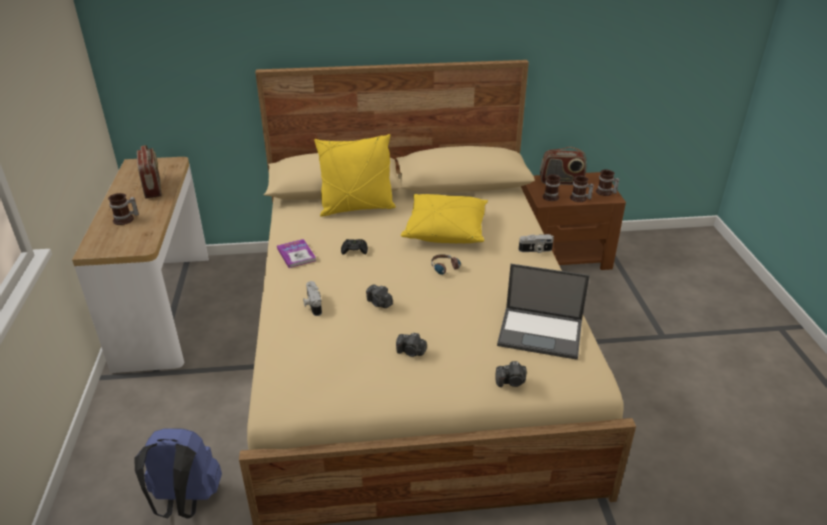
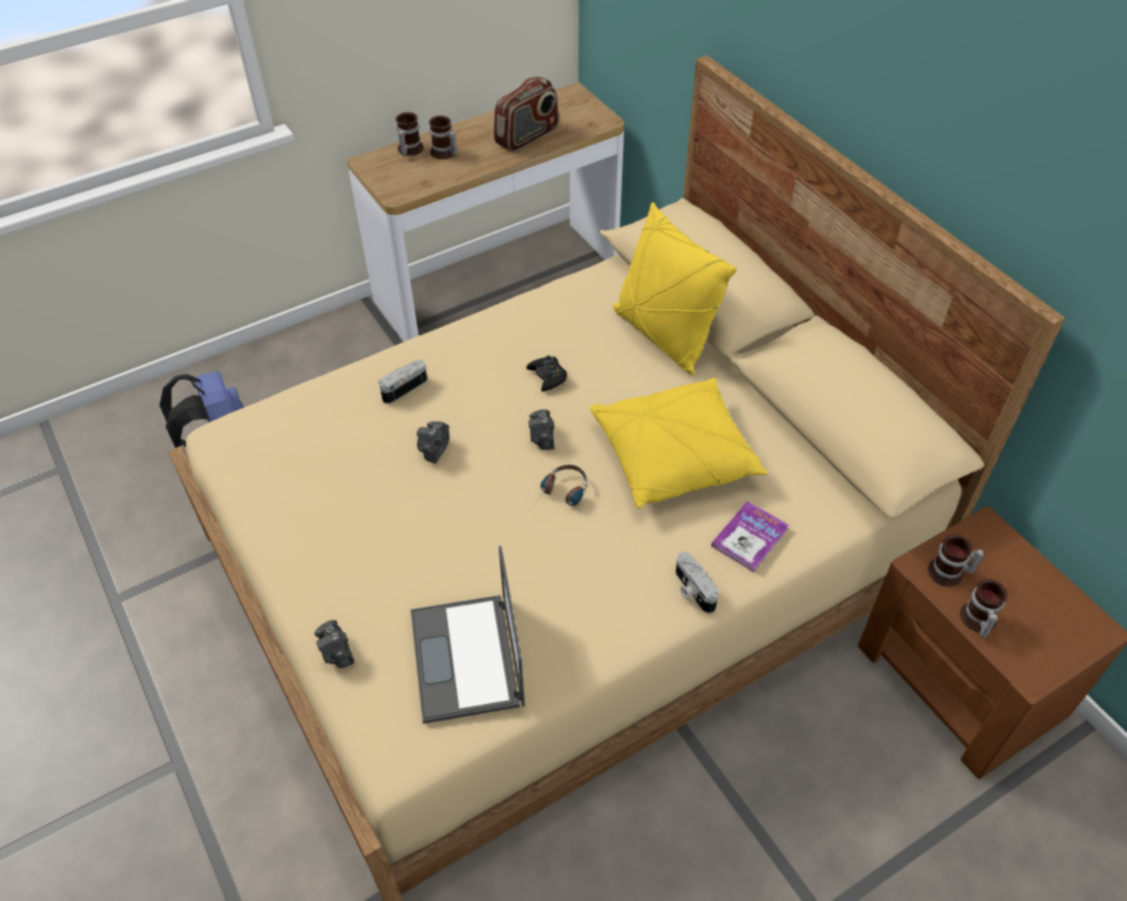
camera: 65 degrees right, 15 degrees up
book [277,239,316,268] -> book moved to [711,501,789,572]
camera [396,333,427,357] -> camera moved to [529,409,554,450]
radio [540,147,587,185] -> none
mug [596,170,619,196] -> mug moved to [396,112,424,156]

